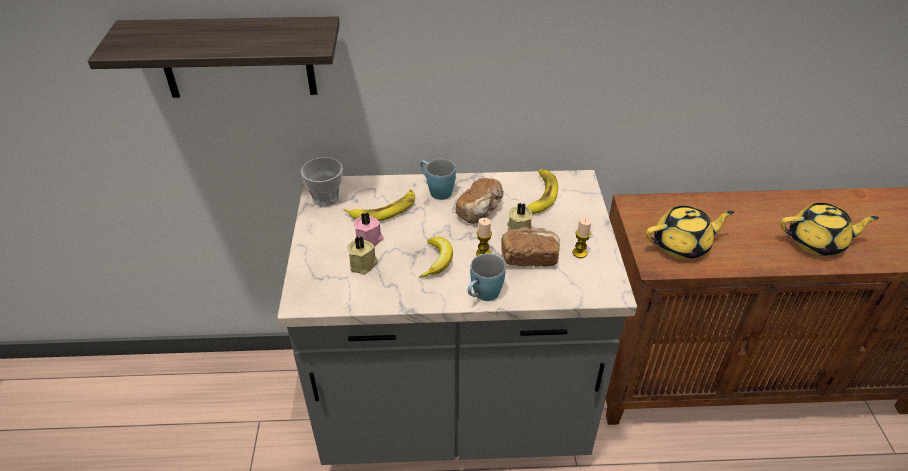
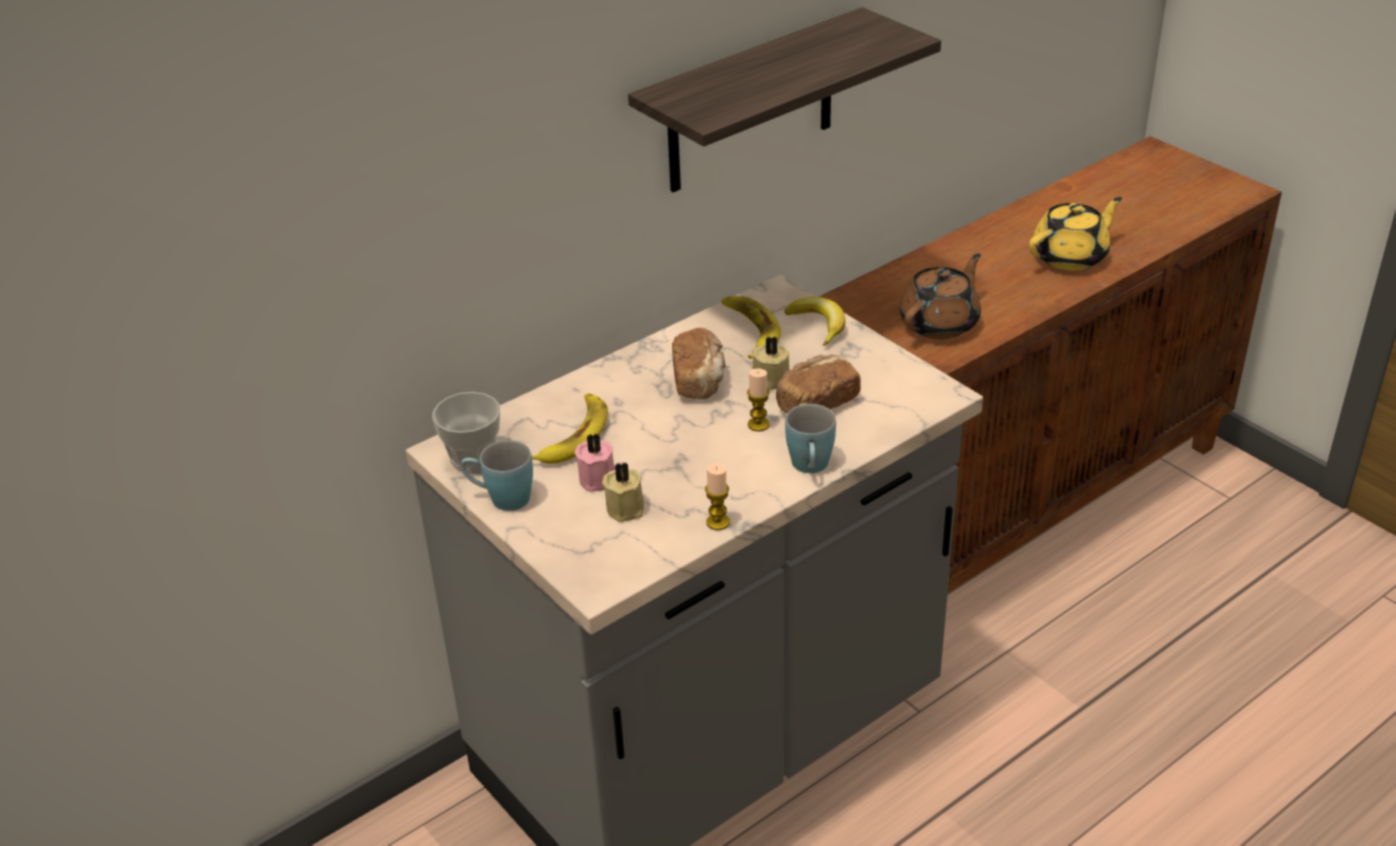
camera: 35 degrees left, 5 degrees down
shelf [88,16,340,98] -> shelf moved to [628,7,941,192]
banana [419,237,453,278] -> banana moved to [784,297,845,346]
blue mug [420,159,456,200] -> blue mug moved to [461,440,533,511]
candle [573,217,591,258] -> candle moved to [705,463,730,530]
yellow teapot [646,206,734,259] -> brown teapot [899,253,981,339]

